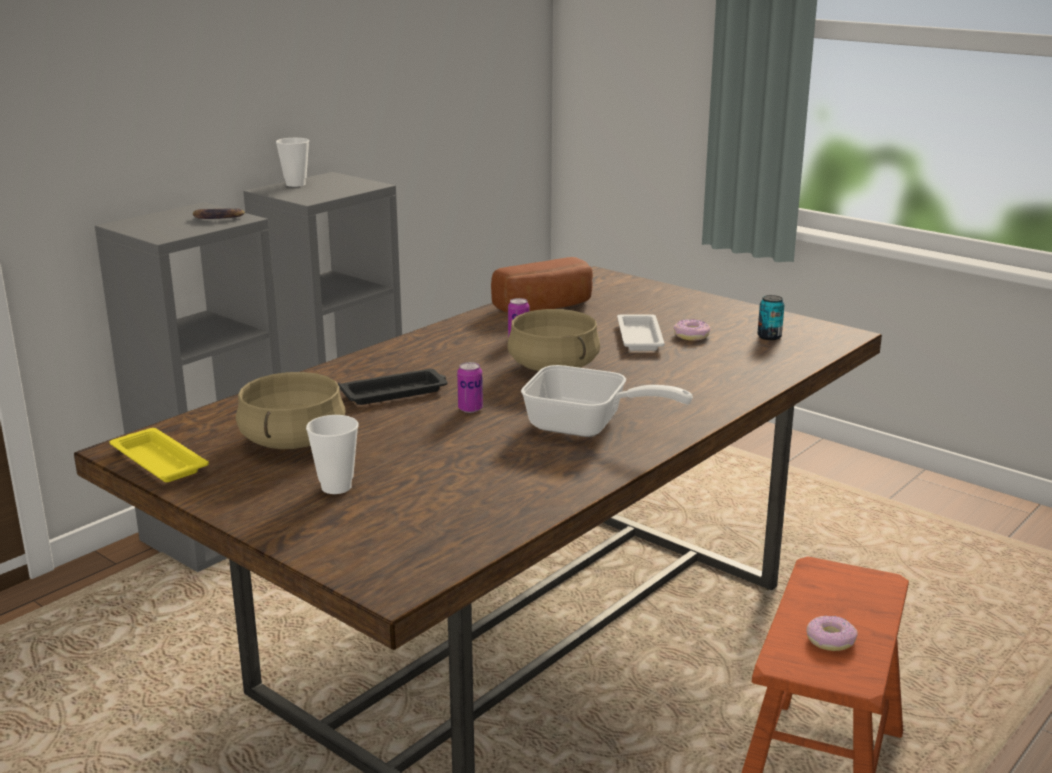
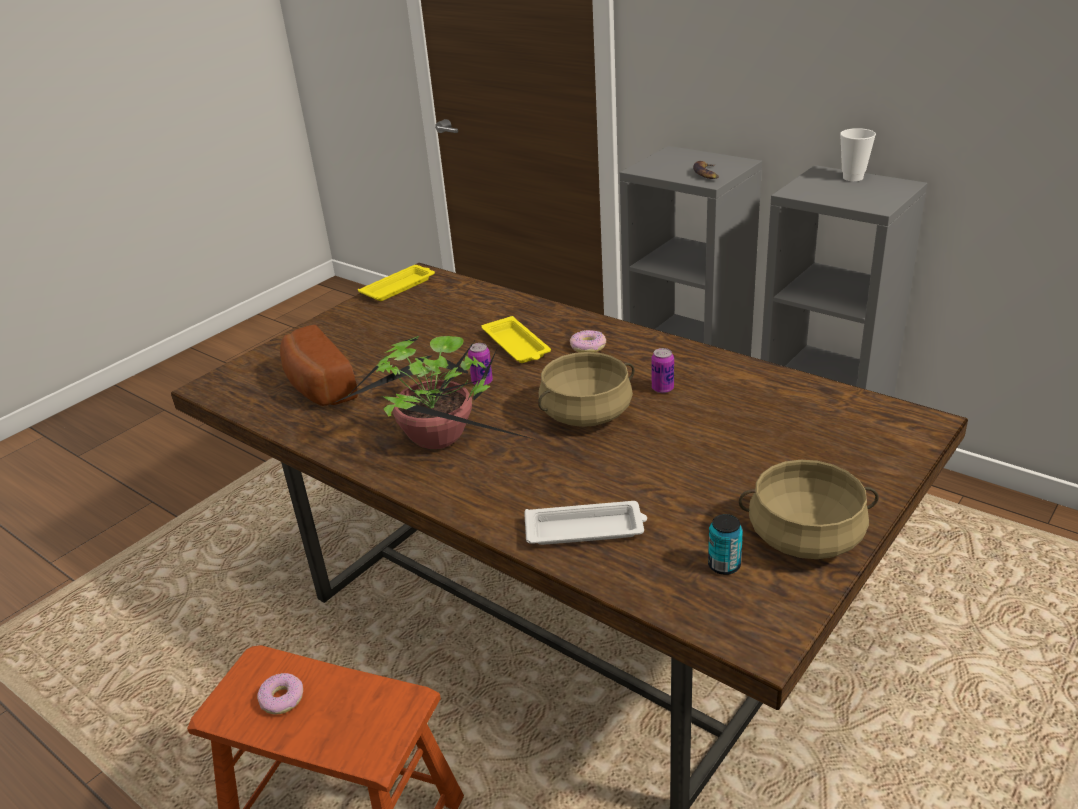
camera: 90 degrees right, 10 degrees up
beige cooking pot [236,372,346,449] -> beige cooking pot moved to [738,460,879,559]
cup [306,415,358,494] -> none
black tray [338,369,448,405] -> yellow tray [482,316,551,363]
bread [491,257,593,313] -> bread moved to [280,324,358,406]
frying pan [521,365,693,437] -> potted plant [334,336,536,449]
white tray [617,314,665,351] -> white tray moved to [524,501,647,545]
donut [674,319,710,341] -> donut moved to [570,330,606,352]

